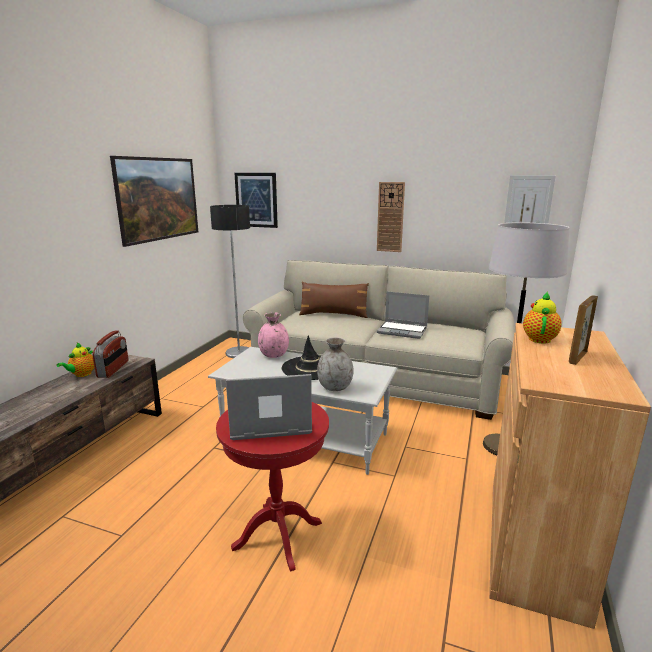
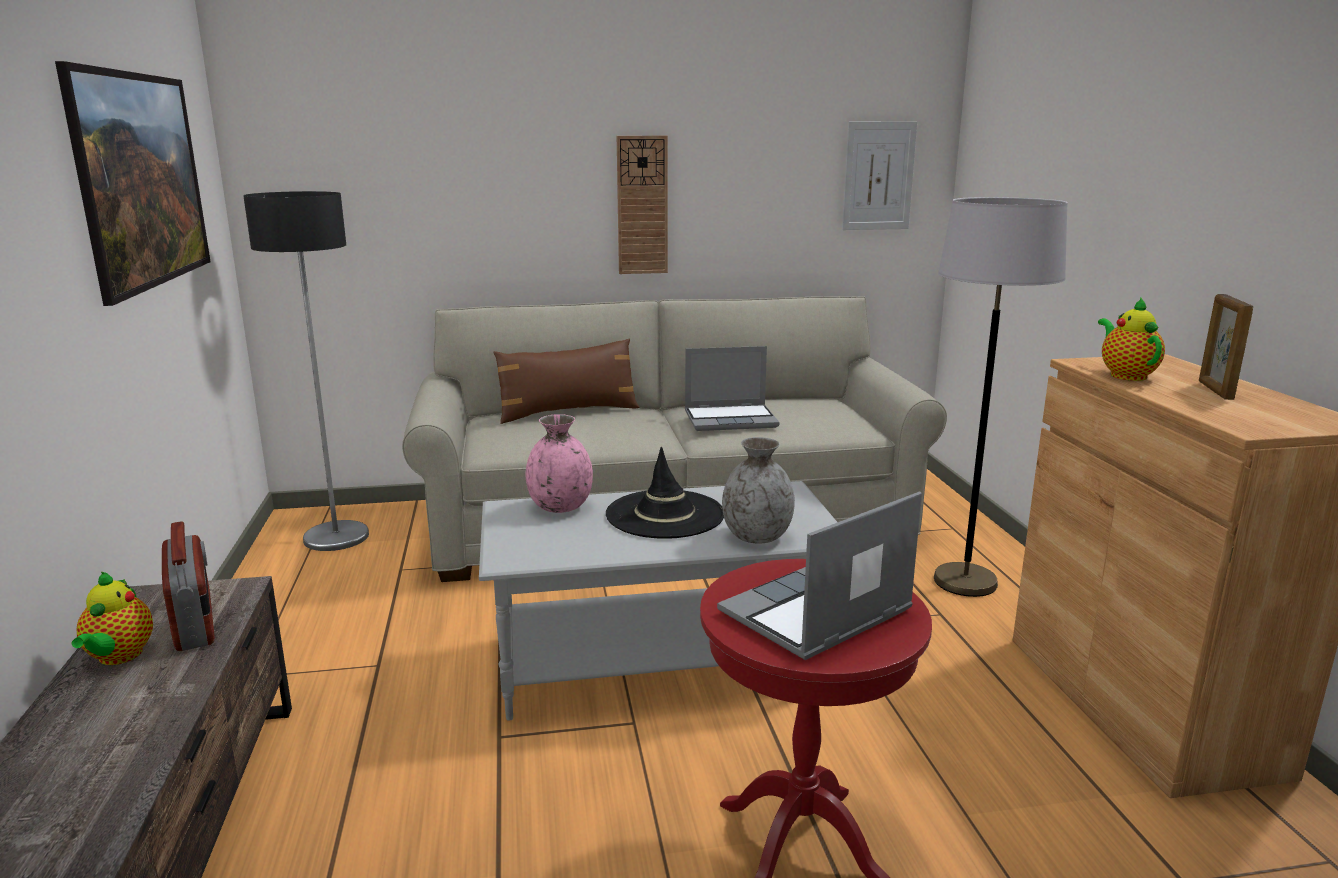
camera: 30 degrees left, 0 degrees up
picture [234,173,278,228] -> none

